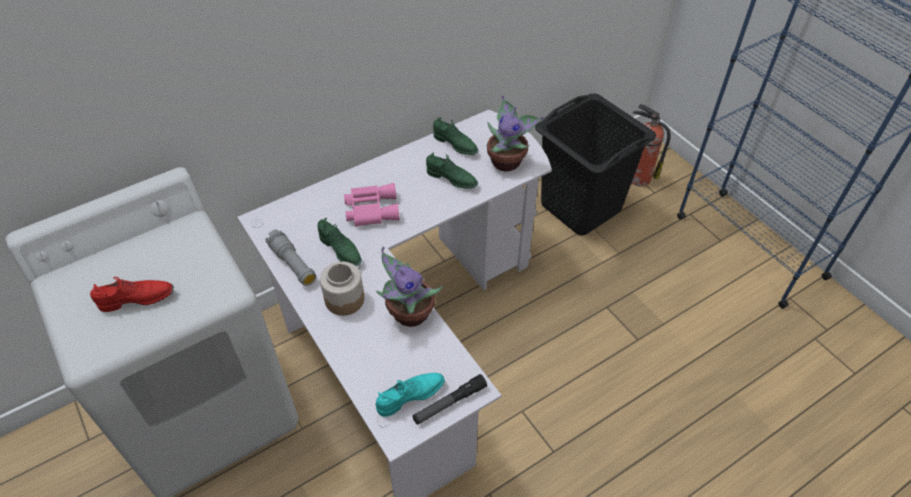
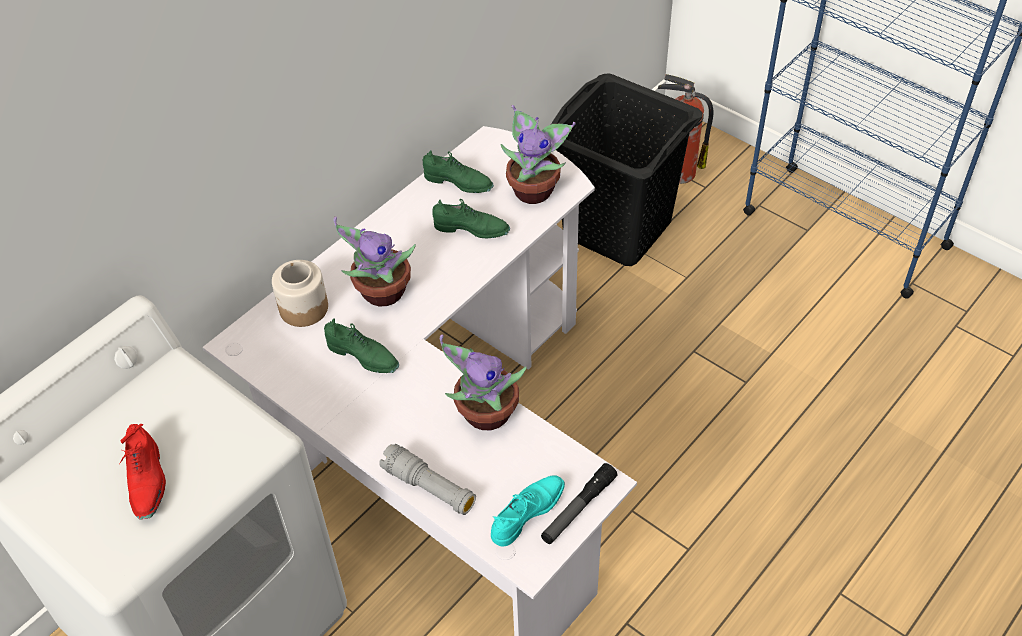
camera: 15 degrees left, 0 degrees up
red shoe [90,277,174,312] -> red shoe turned 105 degrees clockwise [120,424,166,520]
grey flashlight [266,229,317,286] -> grey flashlight moved to [379,444,476,515]
jar [320,261,364,316] -> jar moved to [272,260,328,327]
pink binoculars [344,183,400,227] -> potted plant [334,216,416,306]

